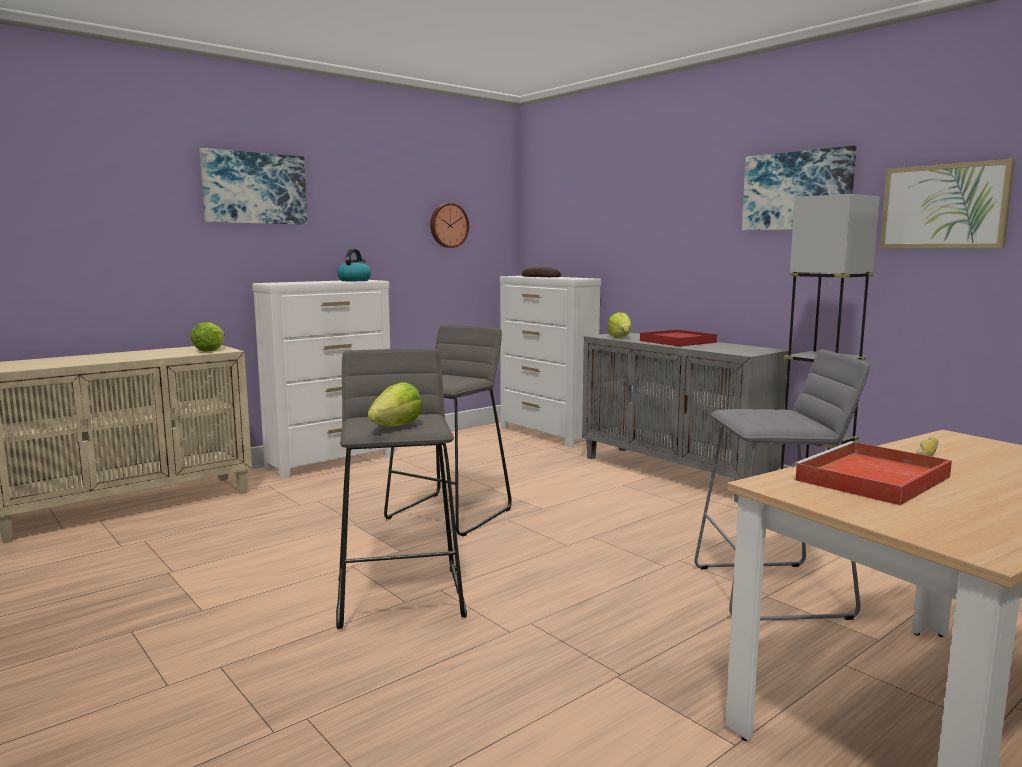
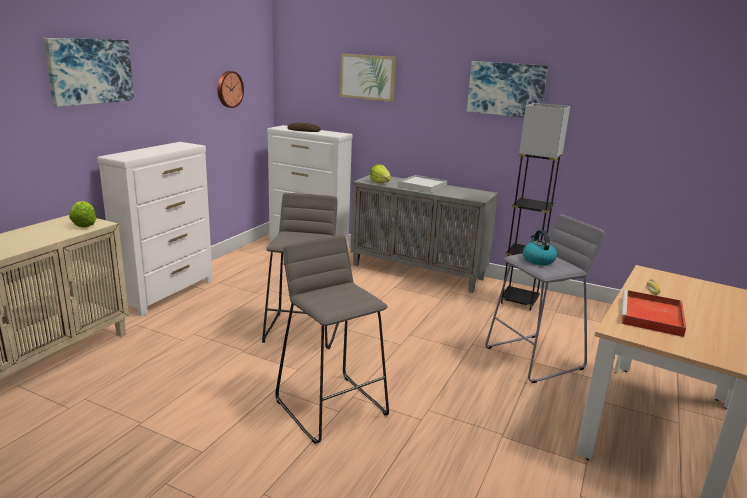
camera: 25 degrees left, 10 degrees up
kettle [337,249,371,281] -> kettle moved to [523,230,557,265]
lettuce [368,382,423,426] -> none
red tray [640,330,717,347] -> white tray [398,175,447,193]
picture [880,159,1015,248] -> picture moved to [340,54,396,102]

